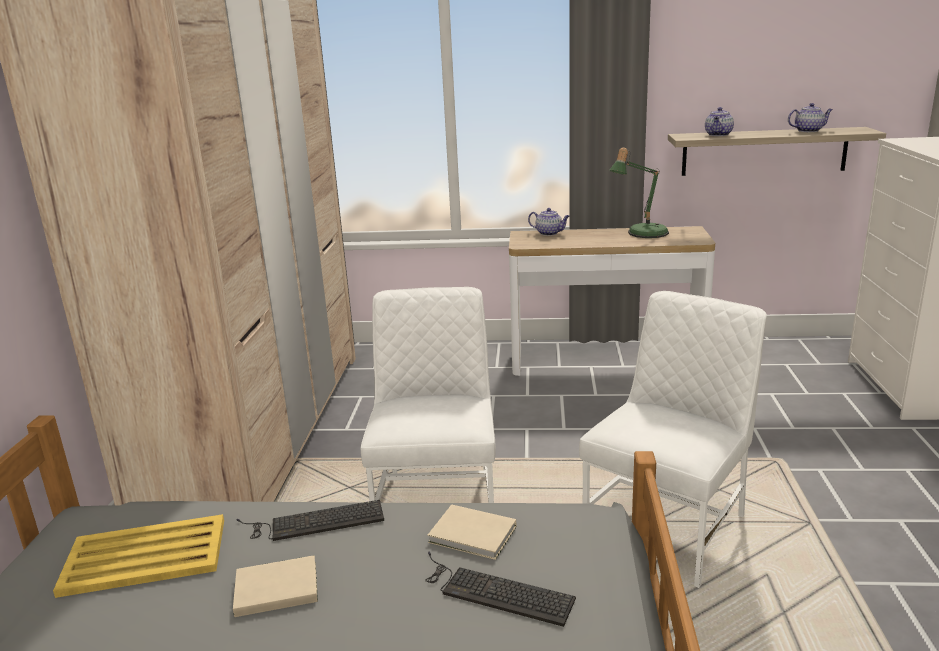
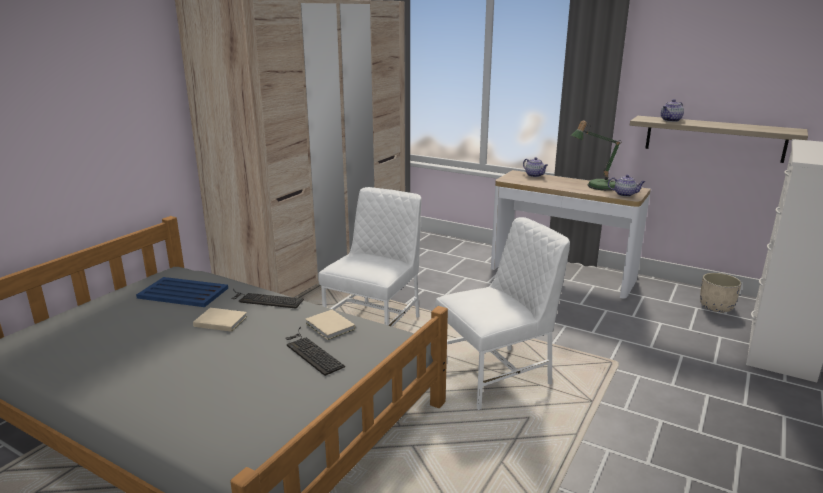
camera: 25 degrees right, 0 degrees up
yellow tray [53,514,224,598] -> blue tray [136,277,228,307]
teapot [788,103,833,132] -> teapot moved to [608,175,645,197]
none -> beige planter [700,273,742,312]

